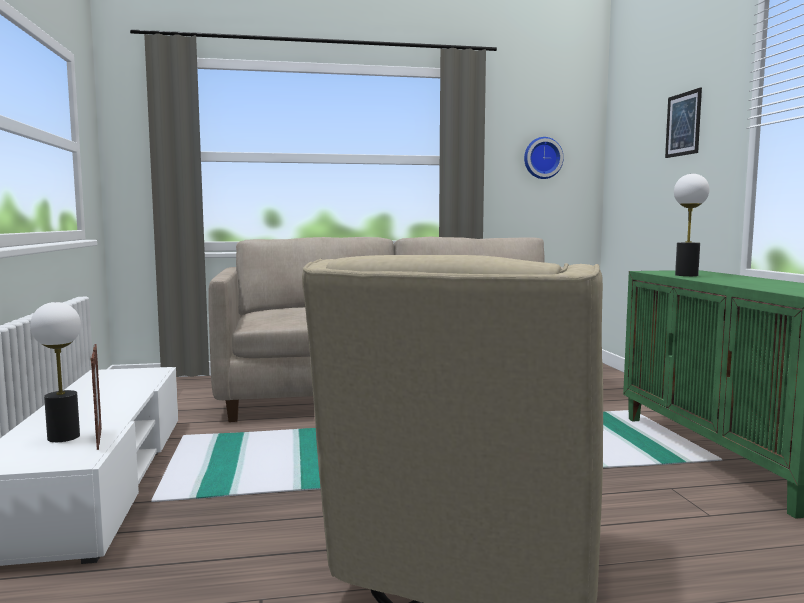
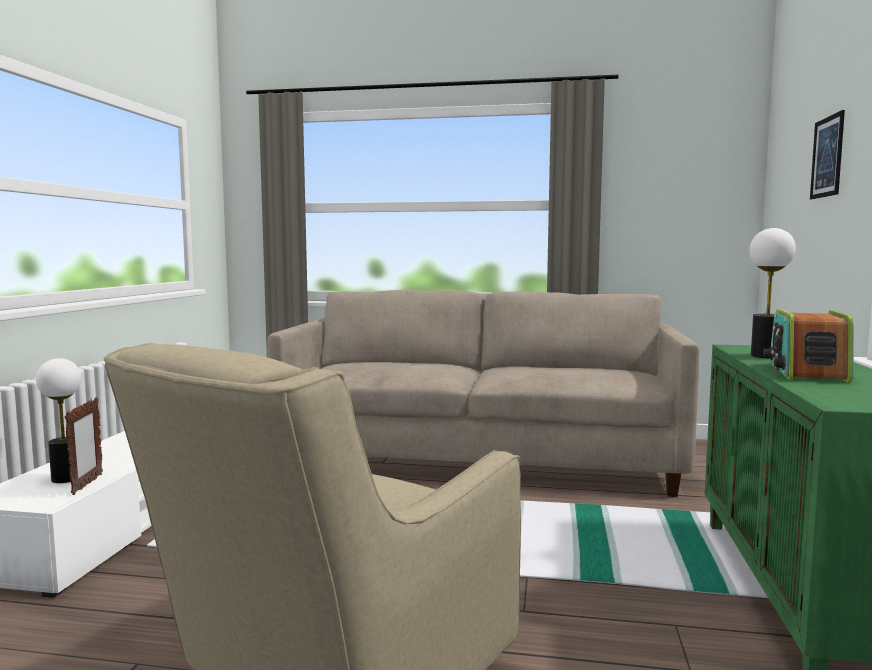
camera: 20 degrees right, 0 degrees up
wall clock [524,137,564,179] -> none
none -> radio [763,309,854,383]

